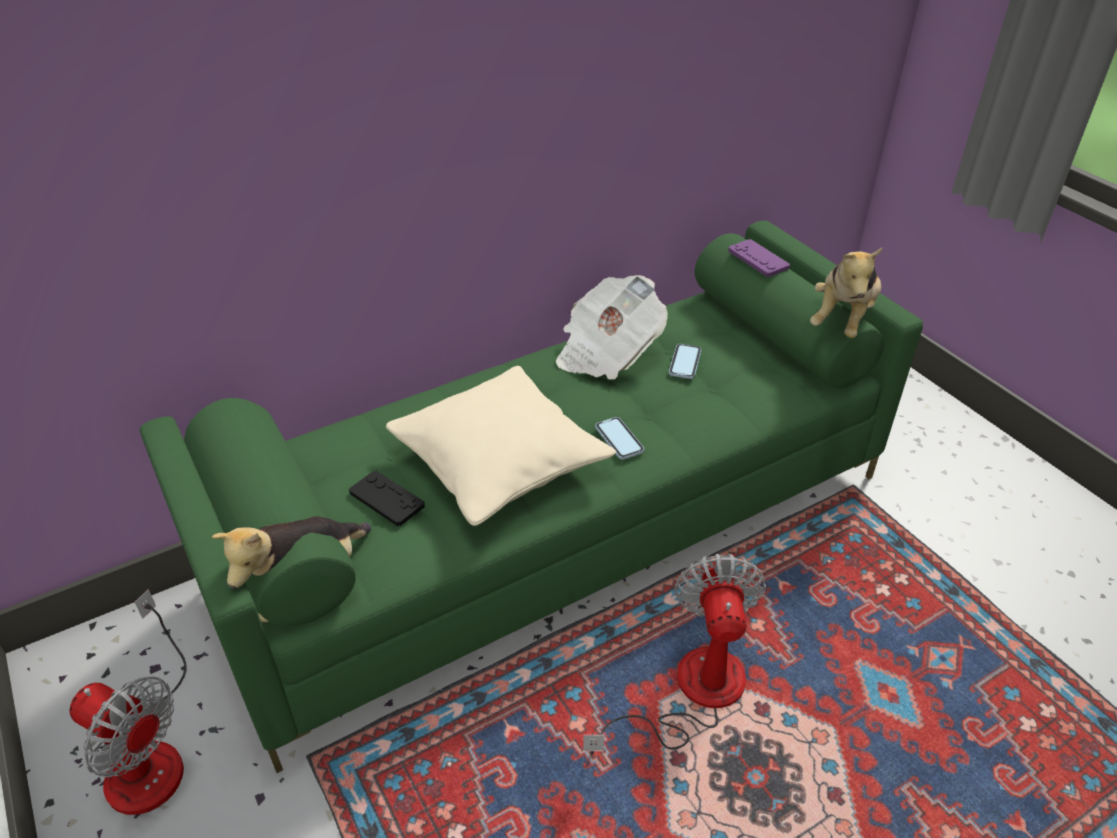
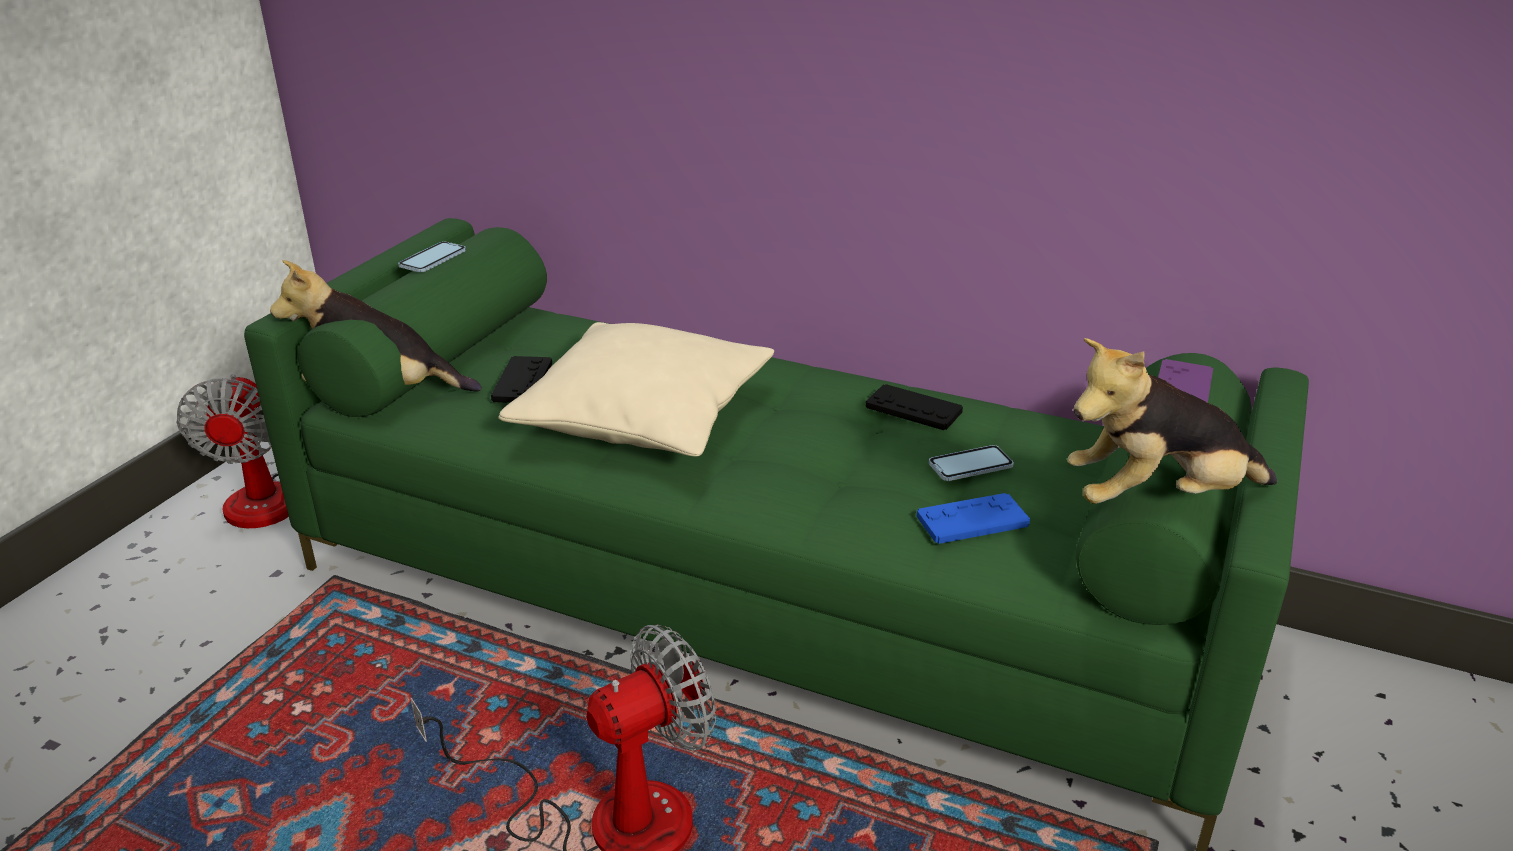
camera: 55 degrees right, 10 degrees down
newspaper [556,275,668,380] -> black game controller [866,384,963,430]
phone [595,417,644,459] -> phone moved to [398,241,466,272]
none -> blue game controller [917,493,1030,544]

